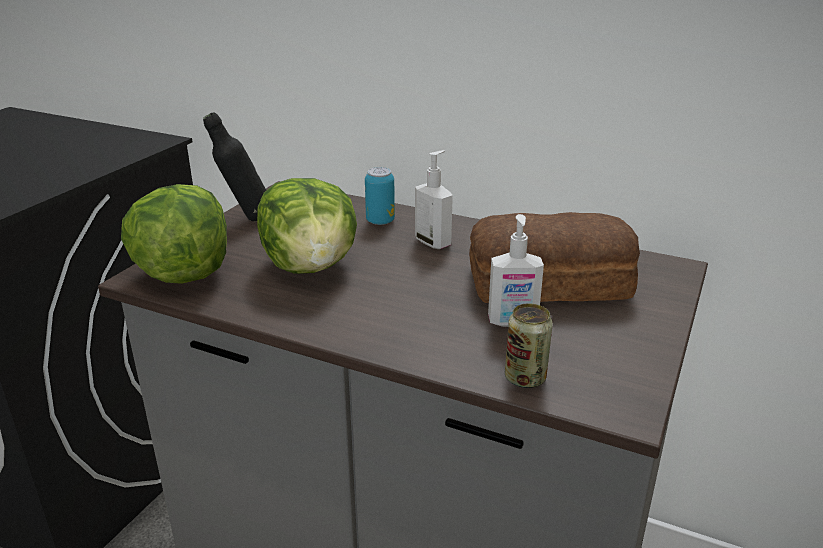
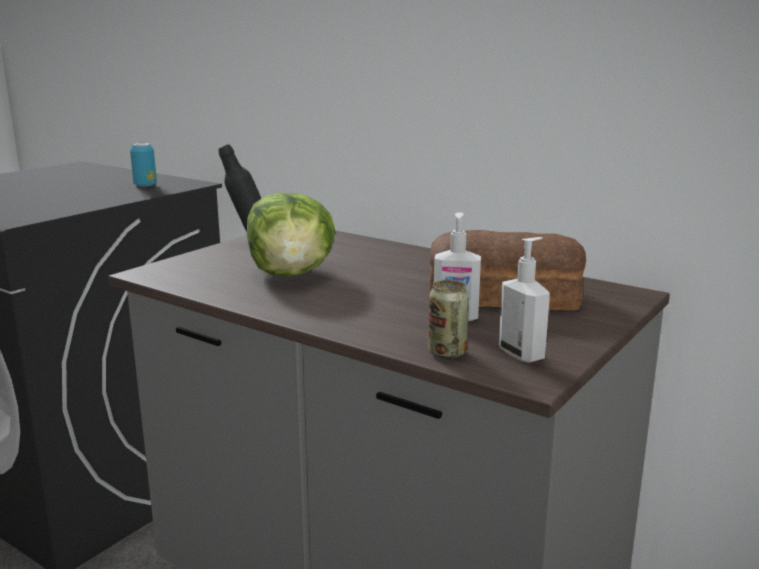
camera: 10 degrees right, 10 degrees down
lettuce [121,184,227,284] -> none
can [365,167,395,225] -> can moved to [130,143,157,187]
soap dispenser [415,150,453,249] -> soap dispenser moved to [499,237,550,363]

